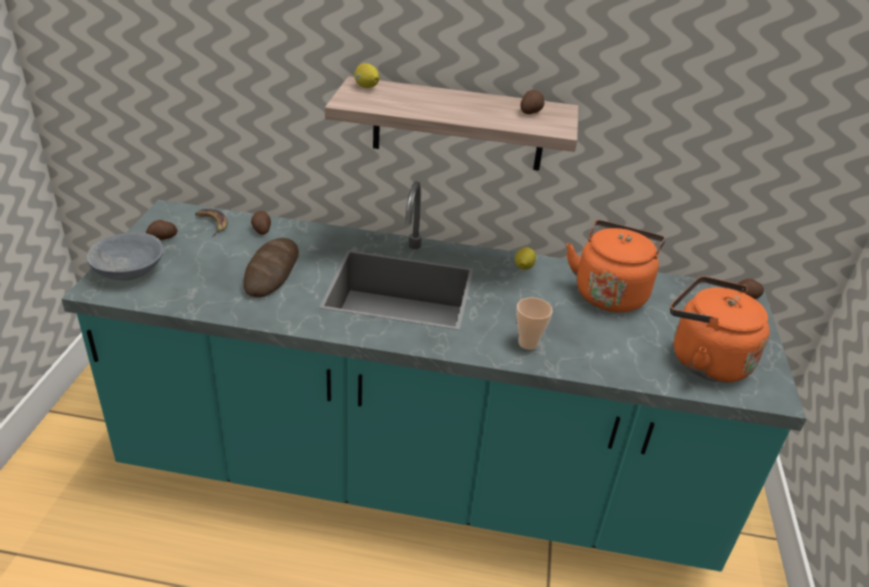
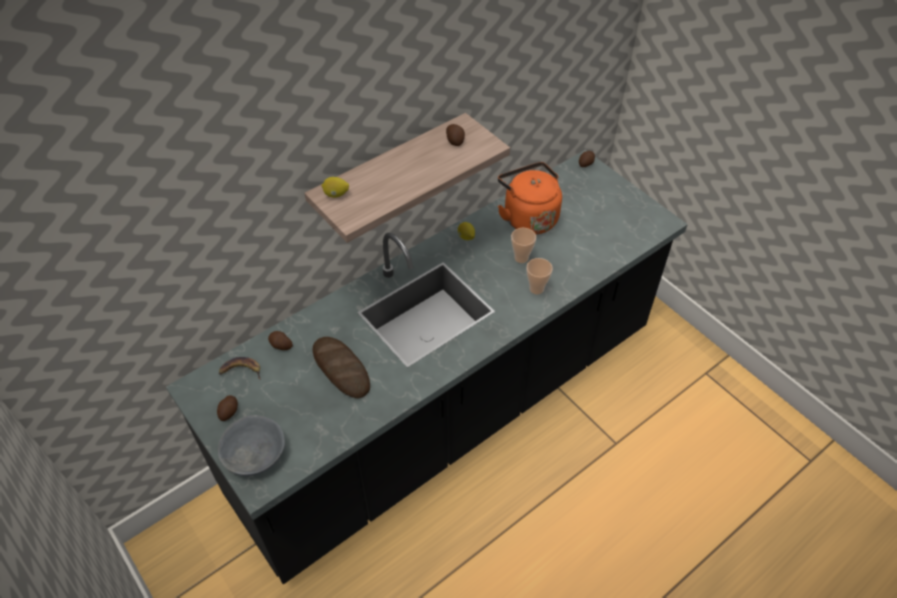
camera: 45 degrees left, 15 degrees up
turquoise counter [61,181,806,572] -> black counter [166,150,688,584]
orange kettle [670,276,770,383] -> none
none -> cup [511,228,536,263]

